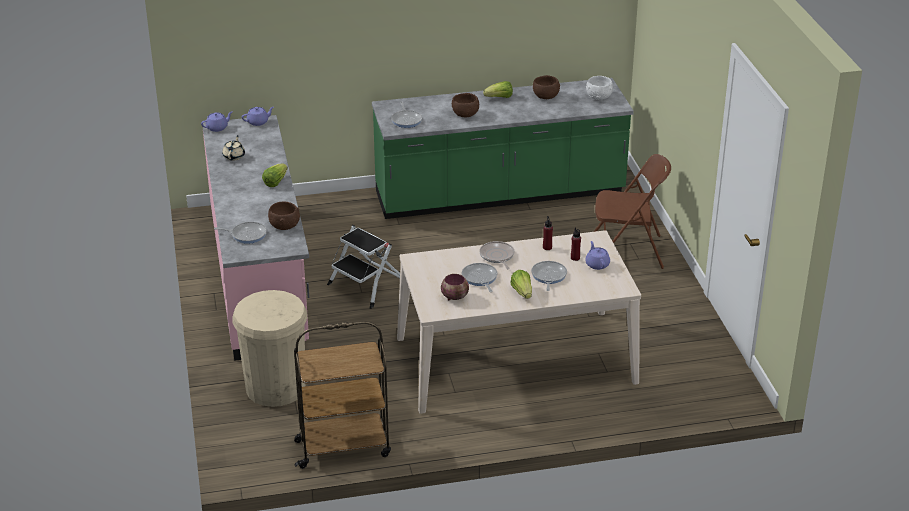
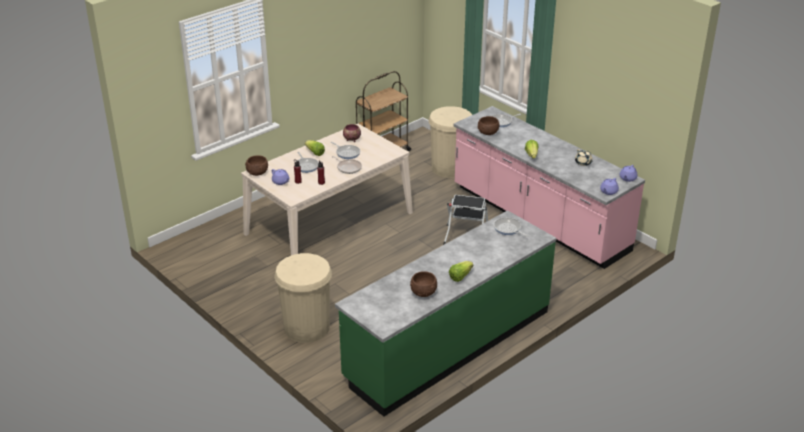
camera: 150 degrees right, 0 degrees up
brown bowl [452,93,479,117] -> brown bowl moved to [245,155,268,176]
white bowl [586,76,613,100] -> none
brown chair [594,154,671,269] -> beige trash can [274,253,332,343]

